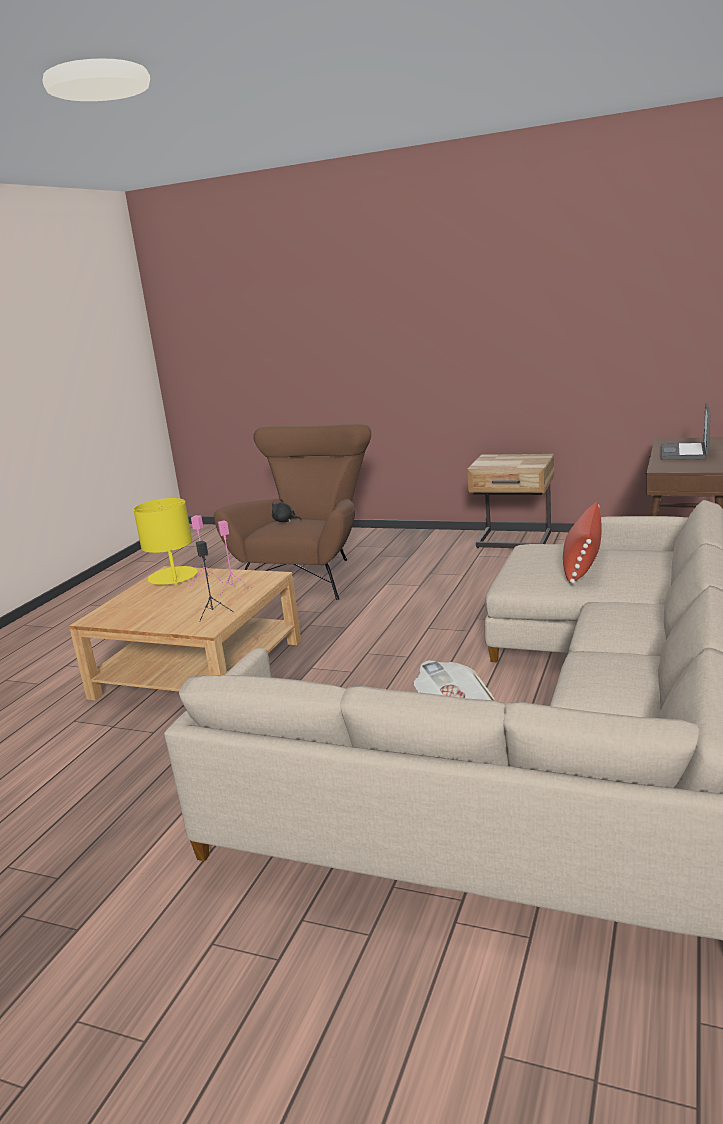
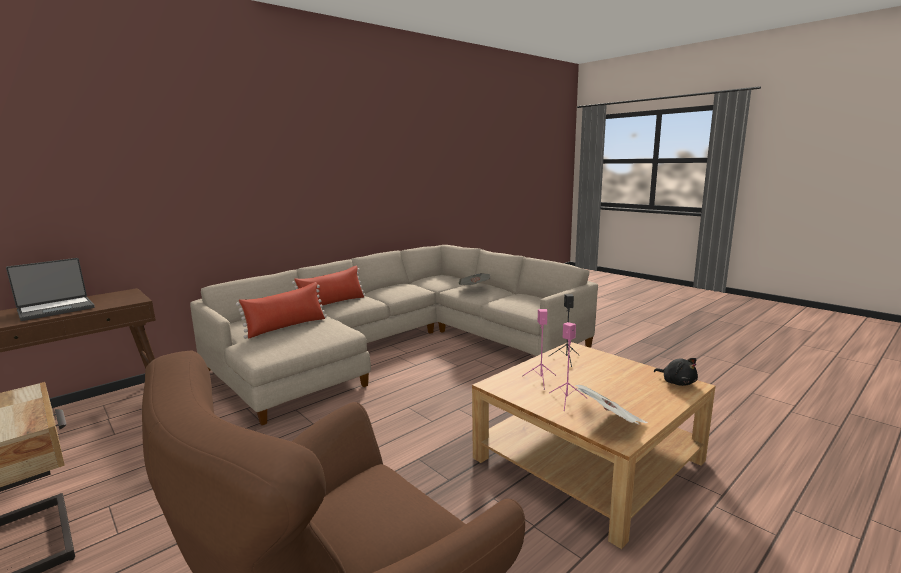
camera: 155 degrees left, 5 degrees down
yellow table lamp [134,498,198,585] -> newspaper [576,385,648,424]
black plush toy [272,499,302,522] -> black plush toy moved to [654,358,698,386]
none -> red pillow [292,266,365,305]

